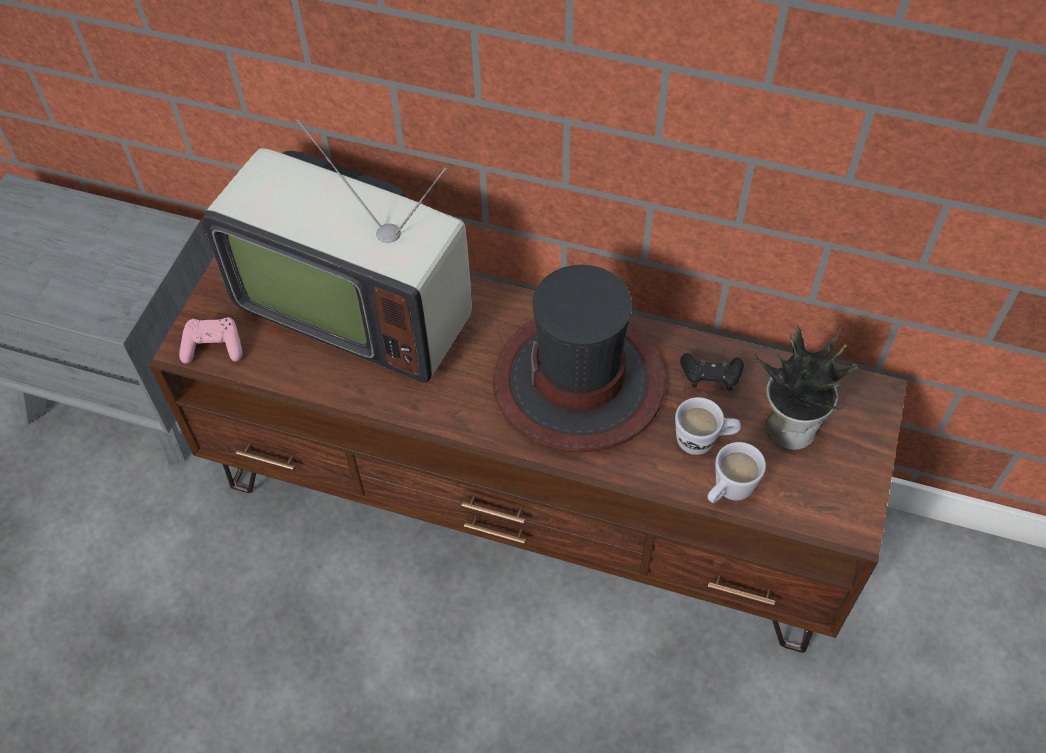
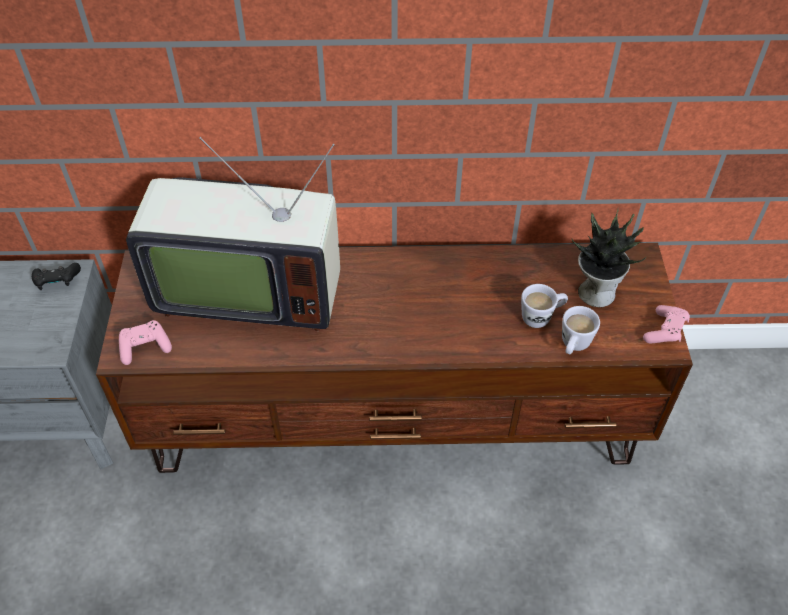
camera: 20 degrees left, 5 degrees down
hat [493,265,665,452] -> none
black game controller [680,353,744,391] -> black game controller moved to [32,263,81,290]
none -> pink game controller [643,305,690,343]

